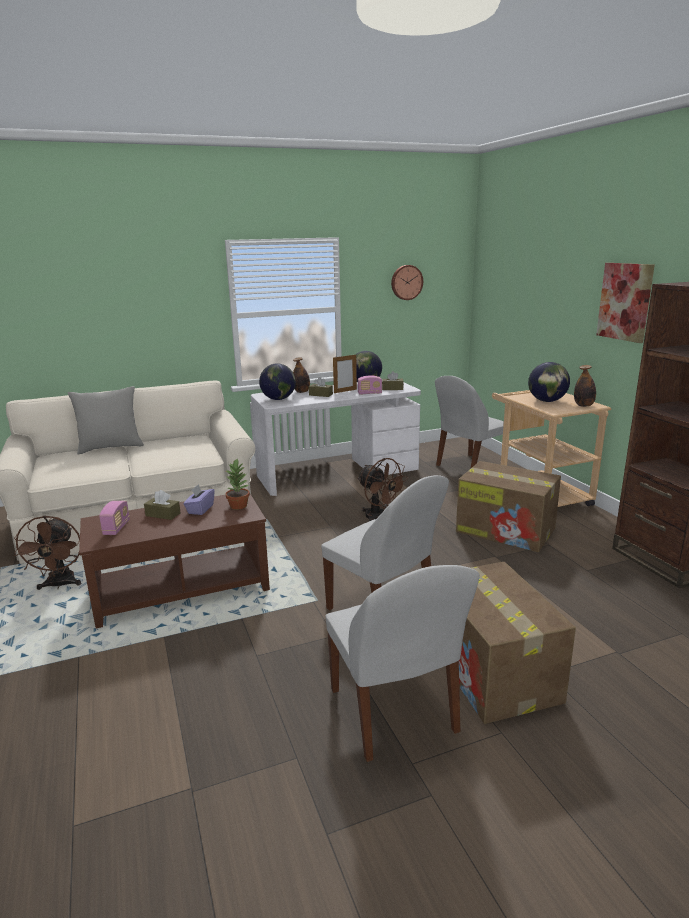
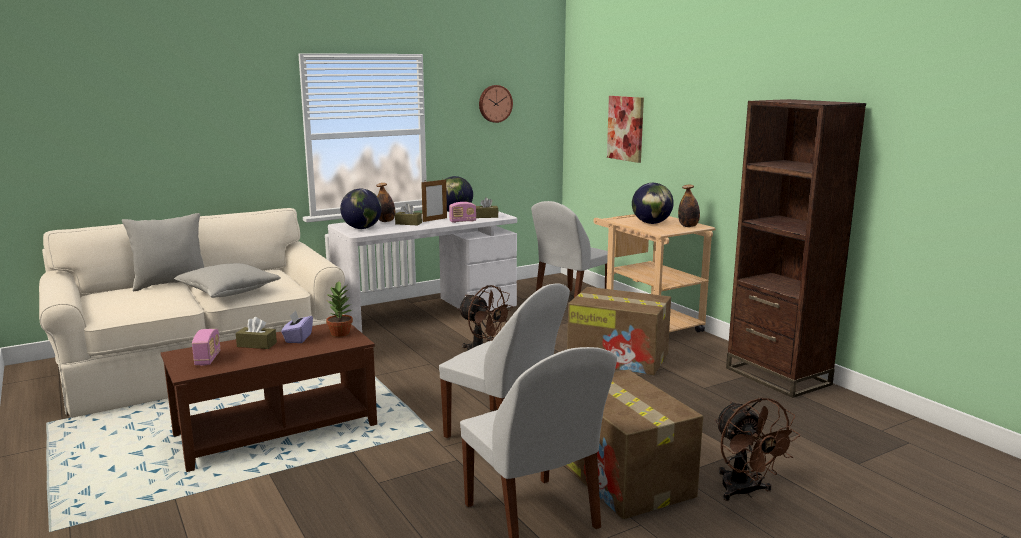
camera: 10 degrees left, 5 degrees down
brown fan [13,515,81,590] -> brown fan moved to [715,397,800,501]
picture [596,263,655,343] -> picture moved to [607,96,644,163]
none -> grey pillow [174,263,281,298]

